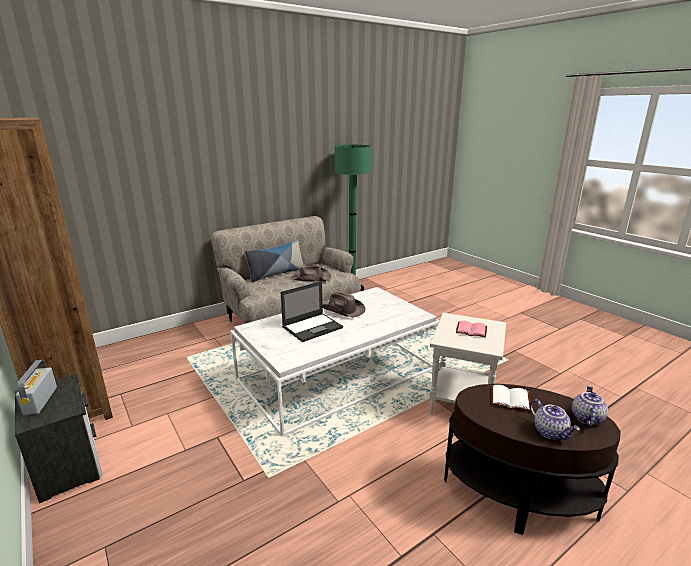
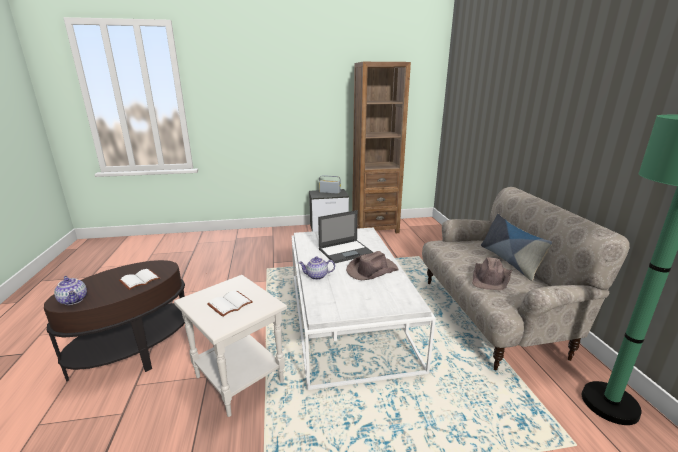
camera: 115 degrees right, 0 degrees up
laptop [281,281,343,342] -> laptop turned 105 degrees counterclockwise [318,210,373,263]
pink book [456,321,487,338] -> white book [207,290,253,317]
teapot [529,399,580,440] -> teapot moved to [298,257,335,280]

